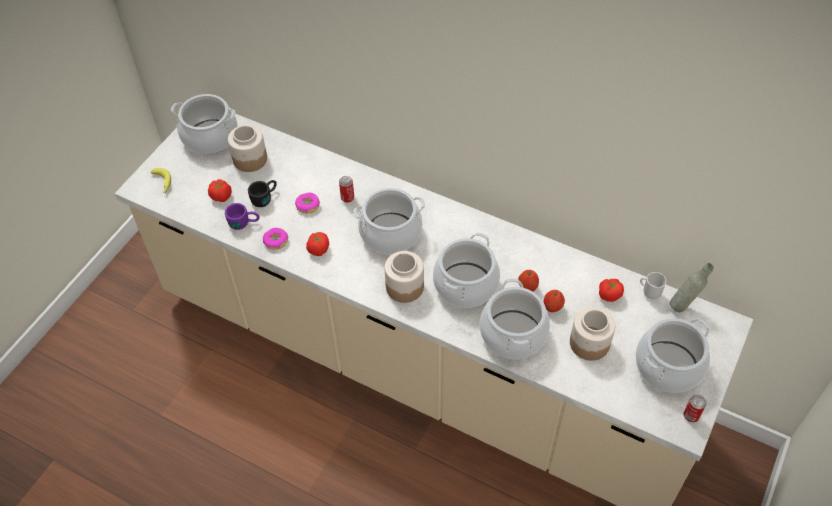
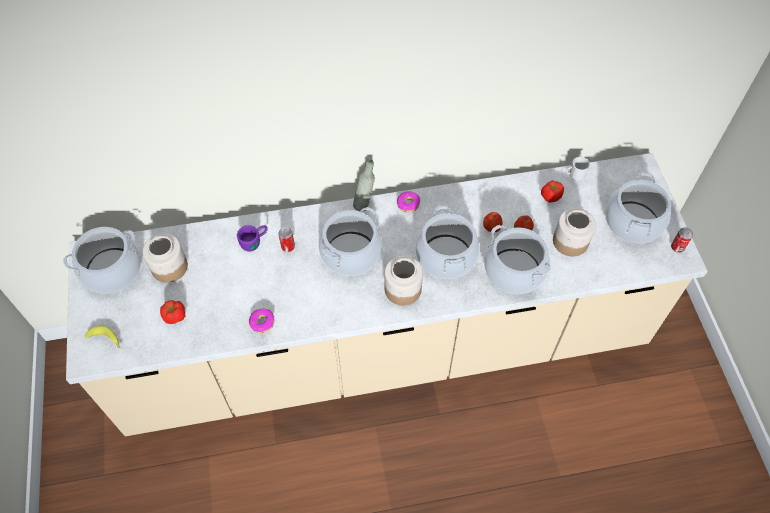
camera: 40 degrees left, 5 degrees up
purple mug [225,203,259,230] -> purple mug moved to [237,225,268,251]
black mug [248,180,277,207] -> none
donut [295,193,320,214] -> donut moved to [397,191,420,212]
tomato [306,232,329,256] -> none
grey bottle [670,263,714,312] -> grey bottle moved to [353,159,375,211]

